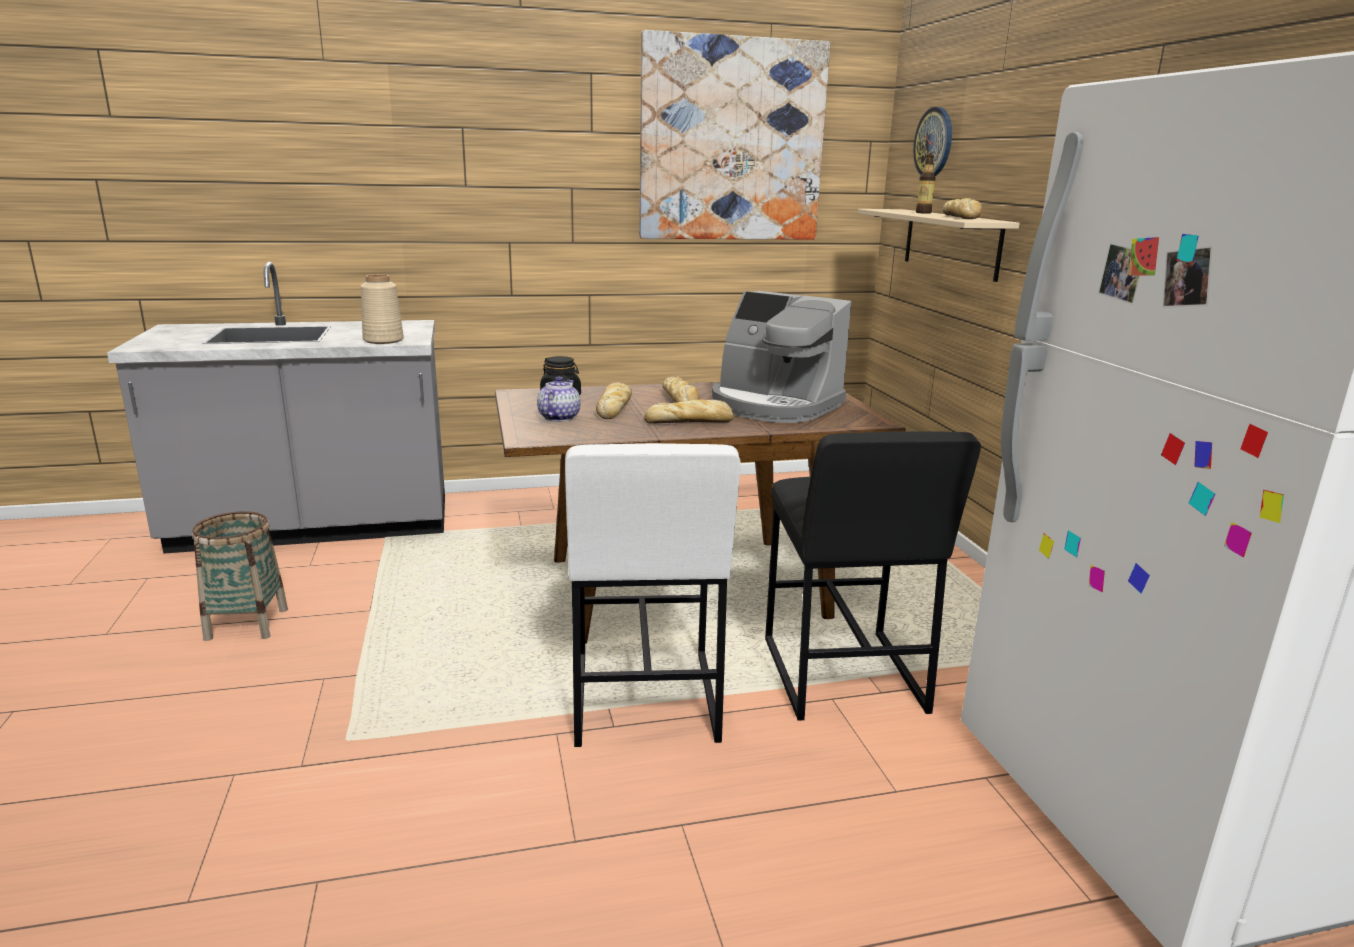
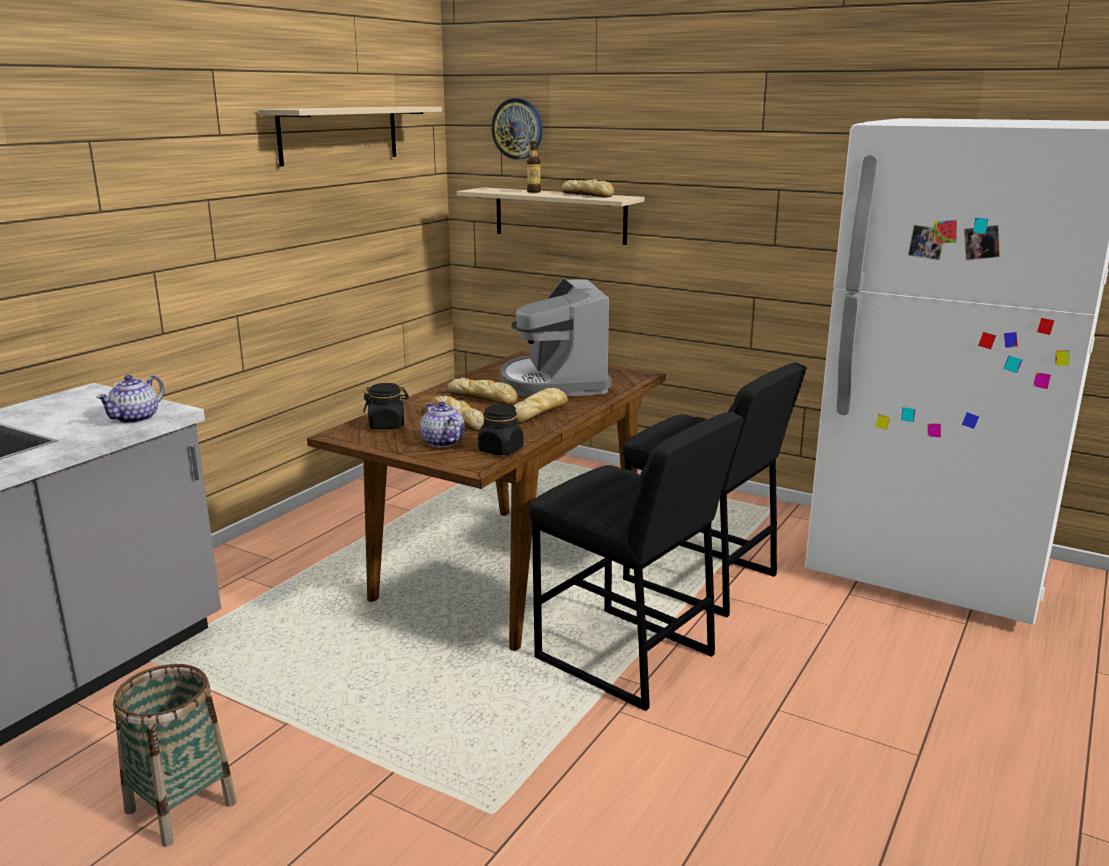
camera: 45 degrees left, 0 degrees up
beige vase [360,274,404,344] -> teapot [96,375,165,424]
white chair [565,443,741,747] -> black chair [529,412,743,711]
picture [639,30,830,240] -> beige shelf [258,107,442,166]
coffee machine [712,291,851,423] -> coffee machine turned 90 degrees clockwise [500,278,611,397]
none -> black jar [478,404,523,455]

